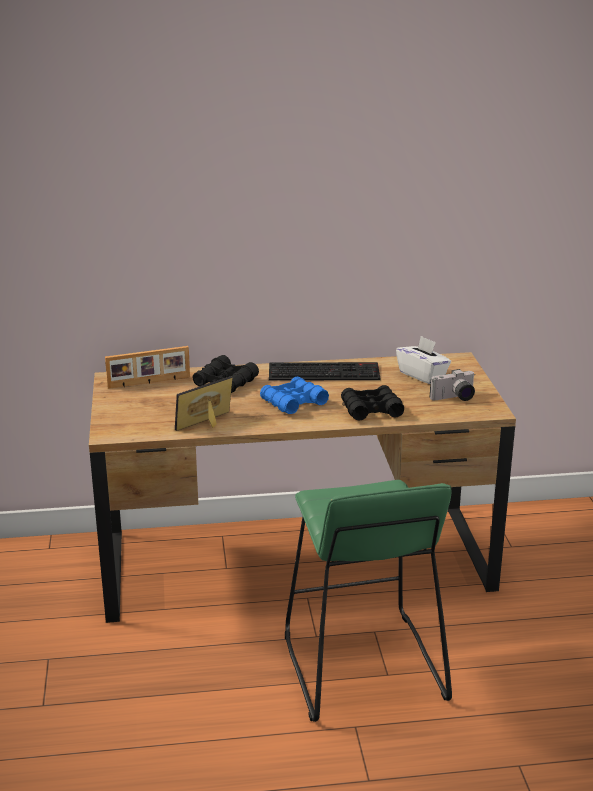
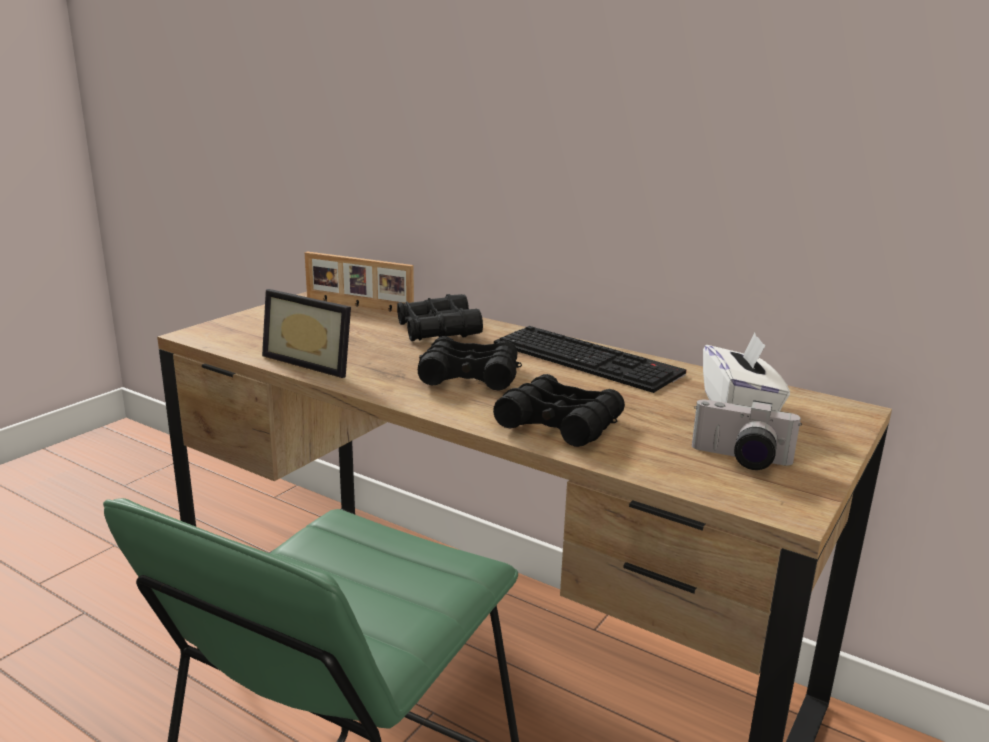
camera: 40 degrees right, 5 degrees down
picture frame [175,376,232,431] -> picture frame turned 150 degrees counterclockwise [262,289,351,378]
blue binoculars [260,377,329,414] -> black binoculars [418,336,522,391]

